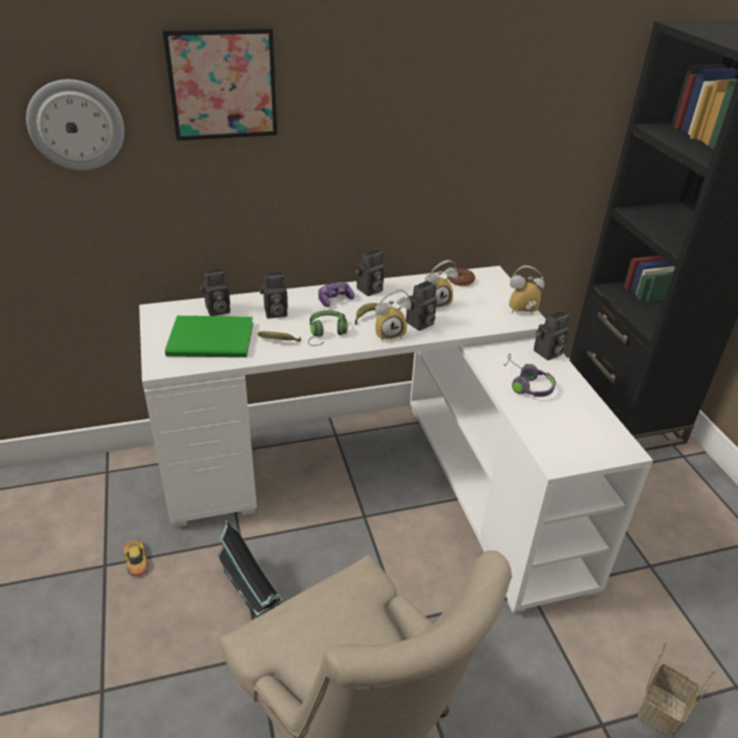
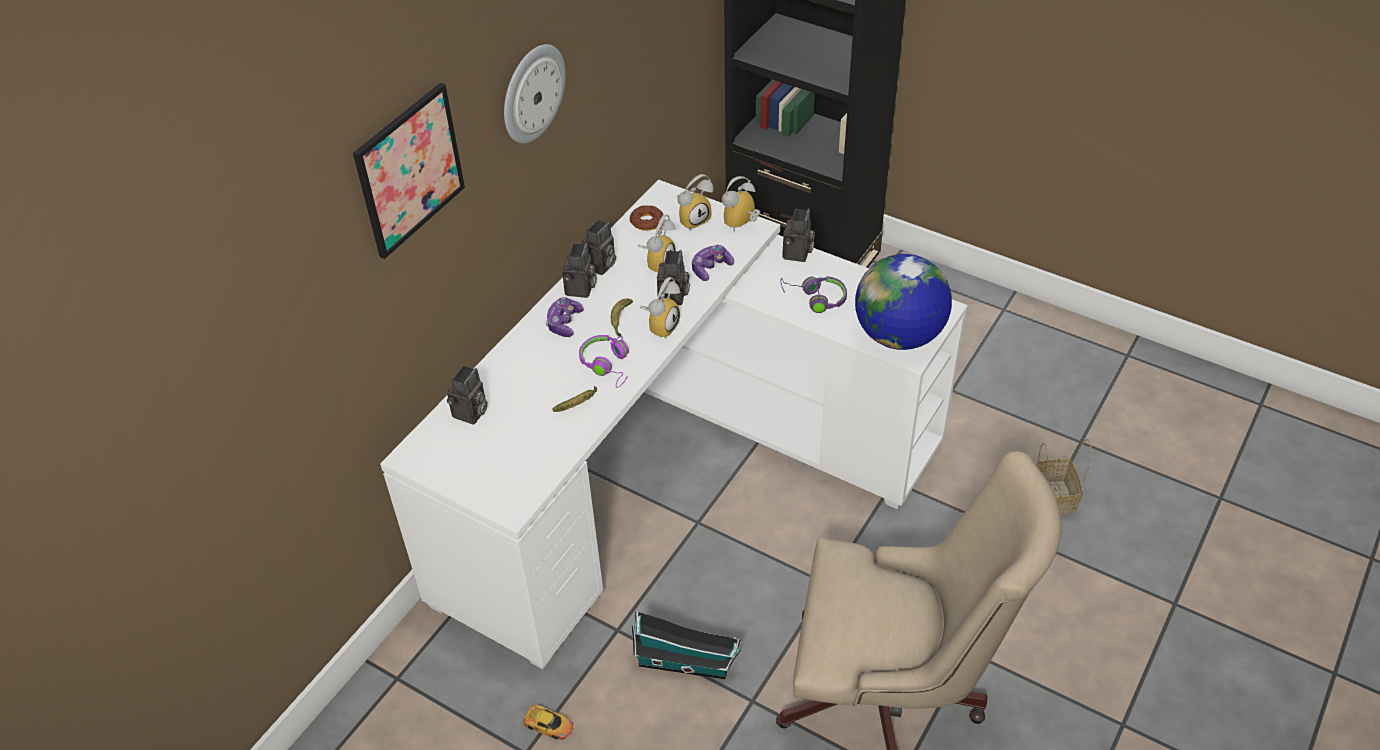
camera: 40 degrees left, 10 degrees up
wall clock [26,79,124,170] -> wall clock moved to [504,44,566,143]
green book [165,316,253,357] -> none
camera [260,271,288,318] -> camera moved to [581,220,616,275]
green headphones [308,311,348,346] -> purple headphones [579,335,629,388]
none -> alarm clock [677,174,713,231]
none -> game controller [692,245,734,281]
none -> globe [855,254,952,350]

